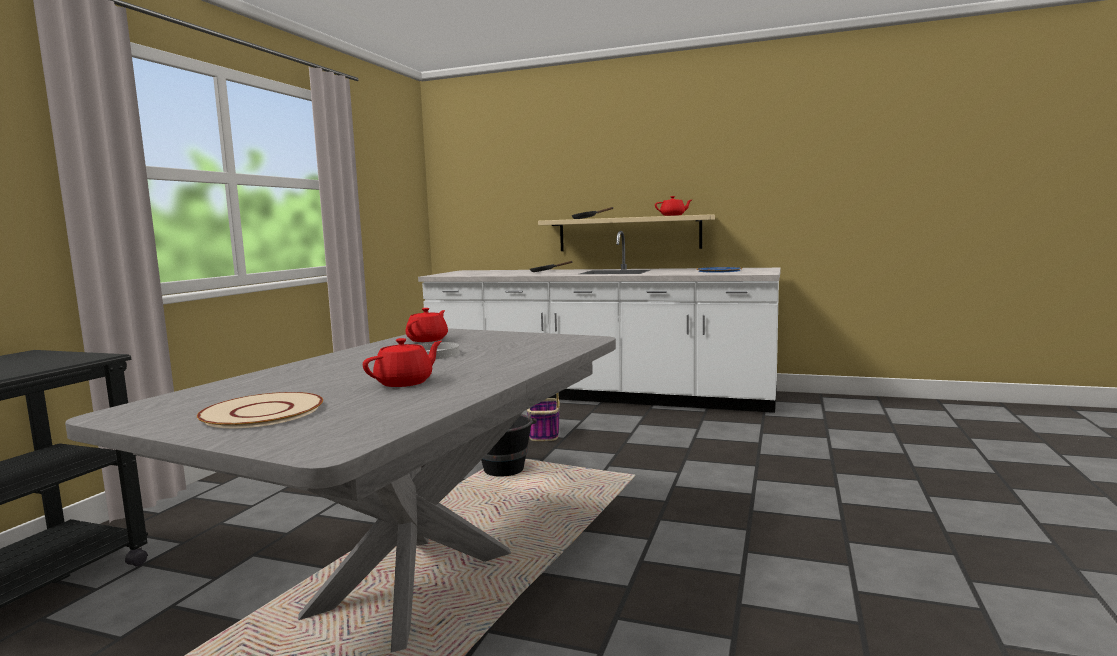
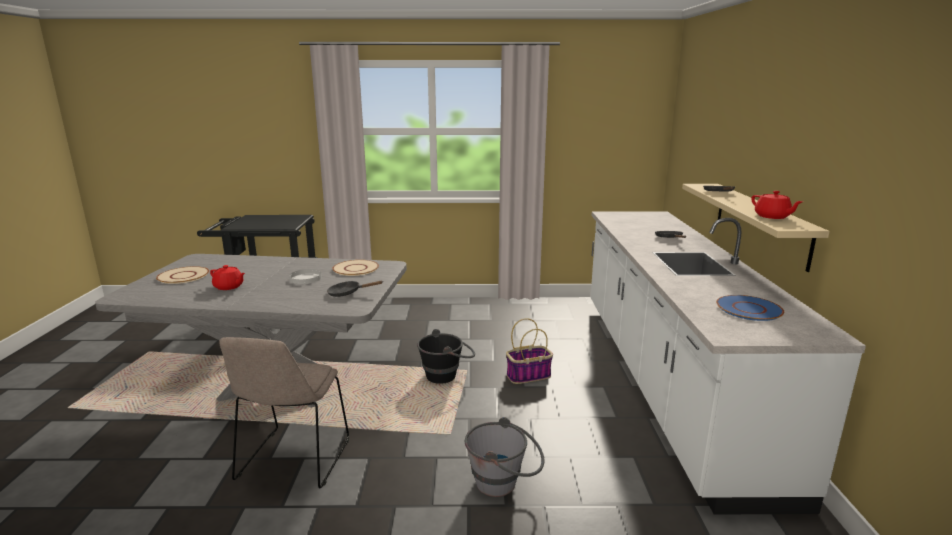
camera: 70 degrees right, 10 degrees up
red teapot [406,308,448,342] -> beige plate [332,260,379,276]
none -> beige chair [219,337,349,489]
none -> black frying pan [327,281,382,297]
none -> grey bucket [465,417,544,497]

